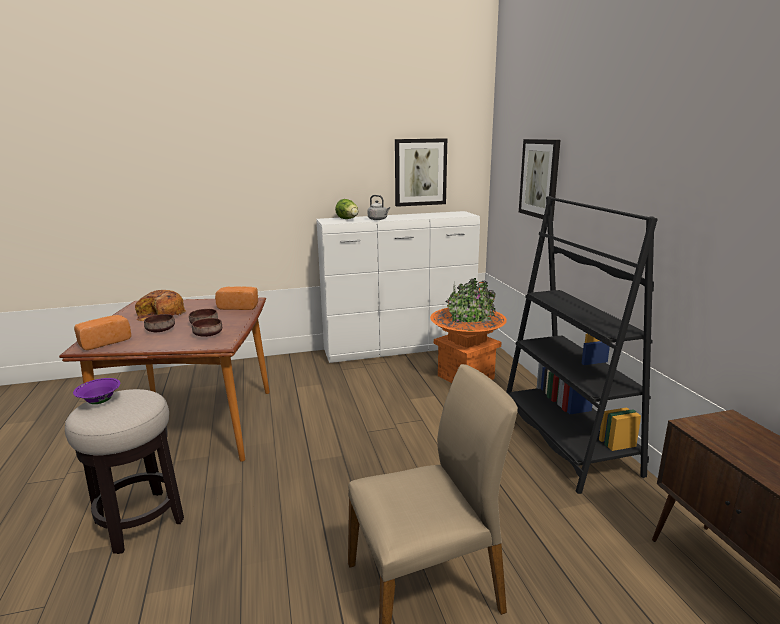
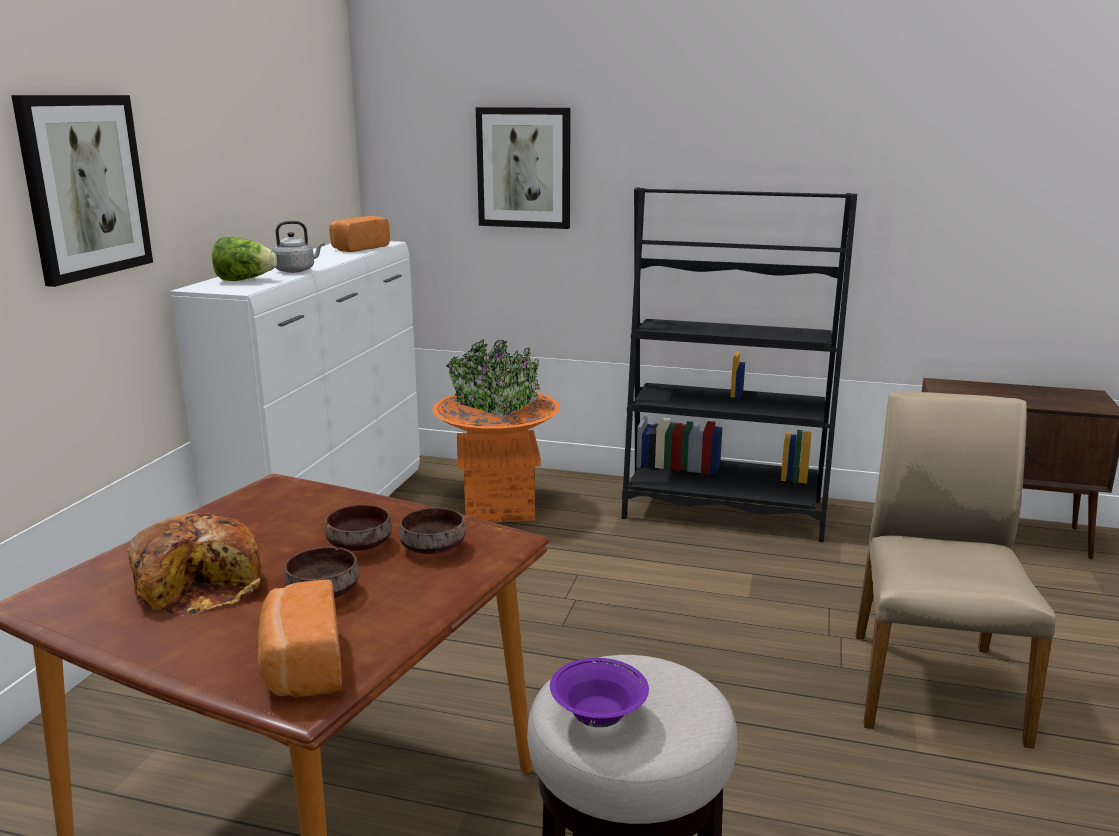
camera: 60 degrees left, 0 degrees up
bread [215,286,258,310] -> bread moved to [329,216,390,252]
picture [395,138,447,207] -> picture moved to [11,95,153,287]

